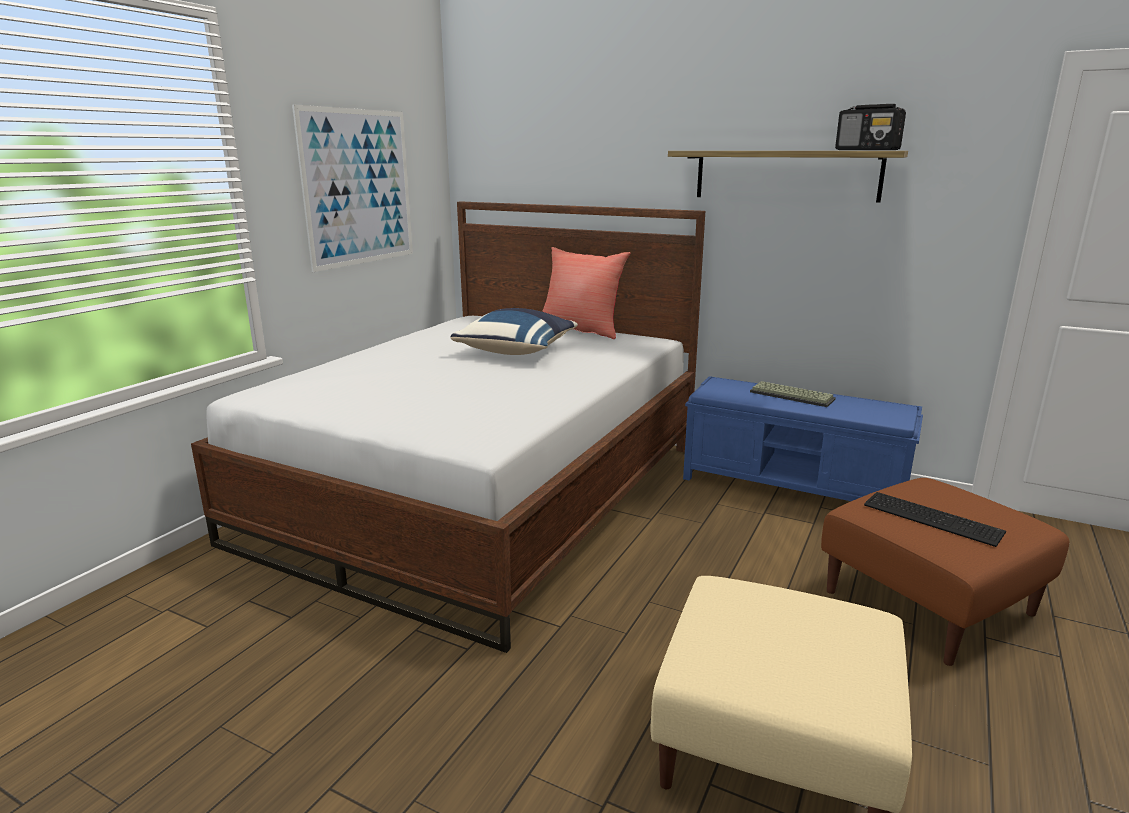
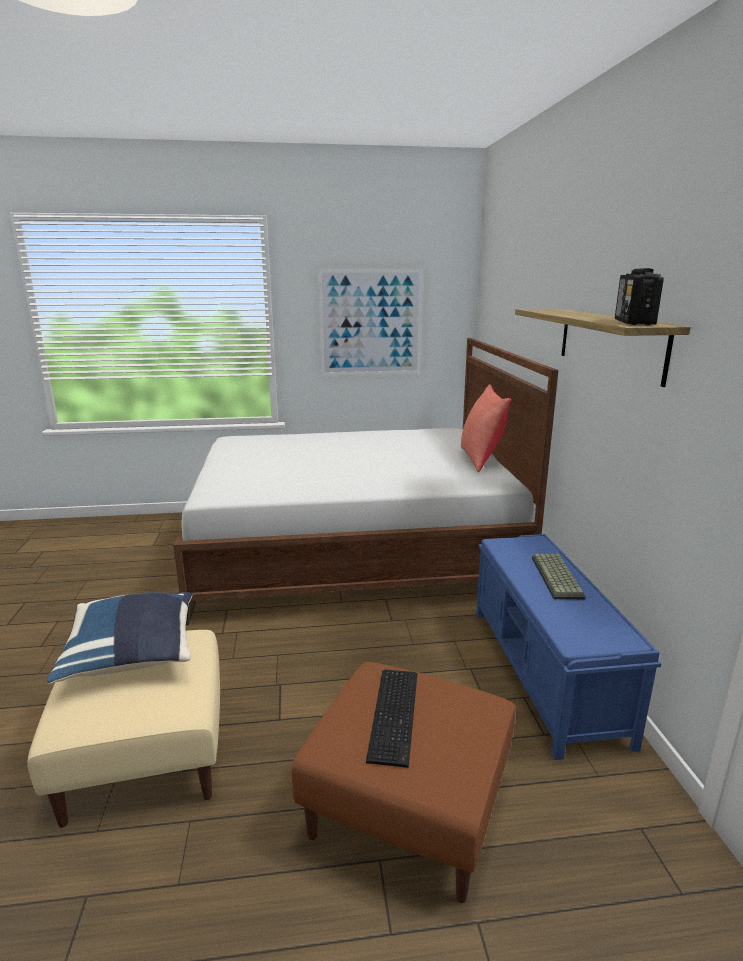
camera: 55 degrees right, 0 degrees up
blue pillow [450,308,578,355] -> blue pillow moved to [46,592,192,684]

